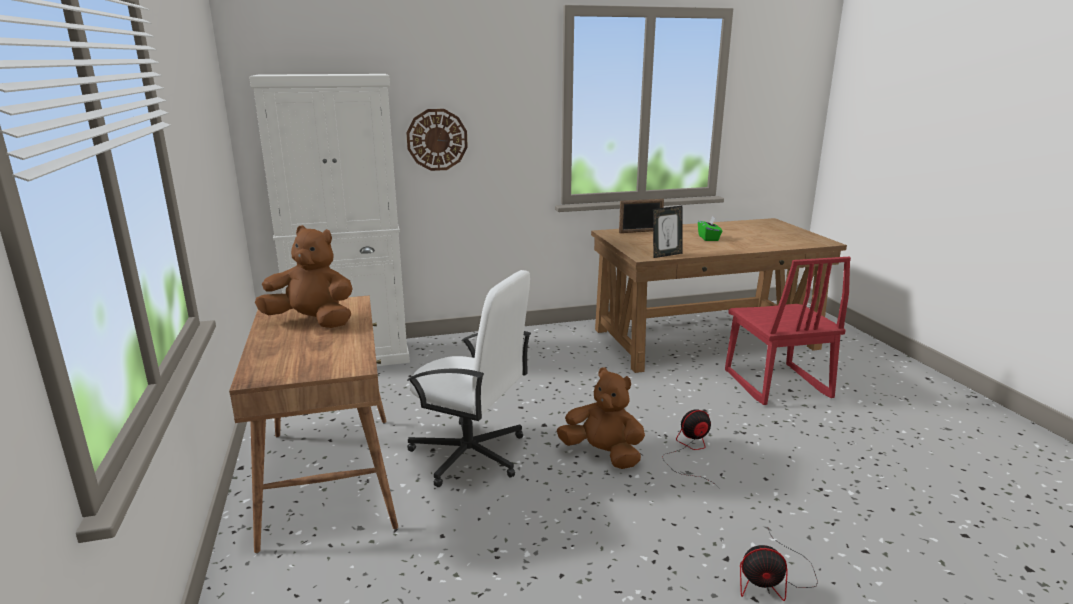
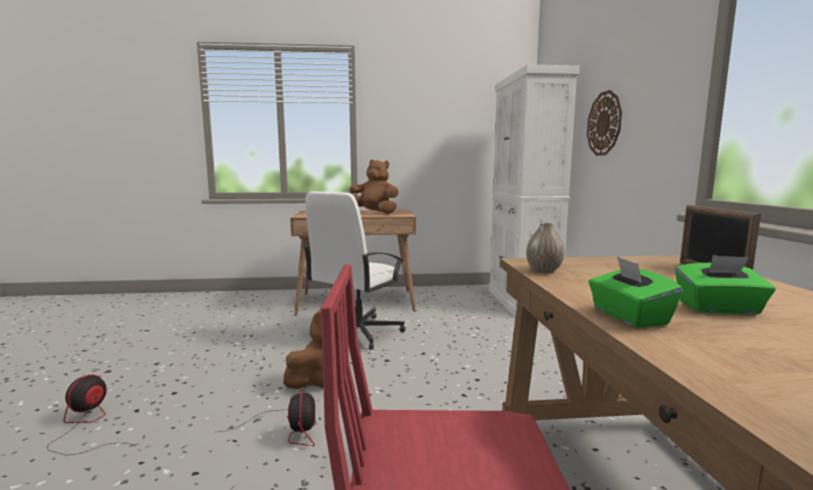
camera: 100 degrees right, 10 degrees down
brown plush toy [255,225,352,328] -> brown plush toy turned 90 degrees counterclockwise [349,160,399,214]
picture frame [653,206,683,258] -> vase [526,223,564,273]
none -> green tissue box [589,257,683,328]

